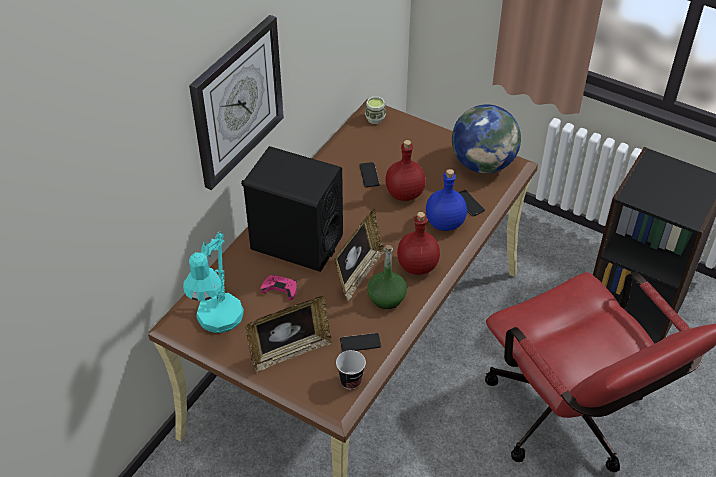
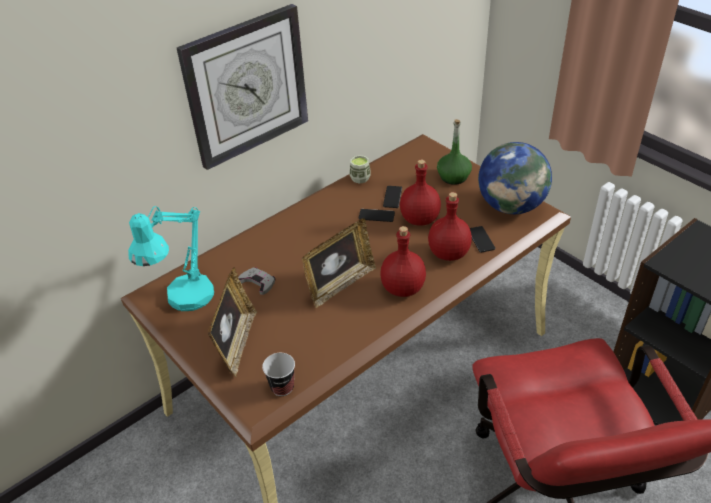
camera: 20 degrees right, 5 degrees down
black speaker [241,146,343,272] -> none
picture frame [245,296,332,372] -> picture frame turned 75 degrees counterclockwise [208,268,257,377]
pink game controller [261,275,297,300] -> grey game controller [238,268,275,295]
phone [340,333,381,352] -> phone moved to [359,209,395,222]
cup [365,97,386,124] -> cup moved to [350,155,371,184]
green bottle [367,245,407,309] -> green bottle moved to [437,119,472,185]
blue bottle [426,169,467,231] -> red bottle [428,192,472,261]

